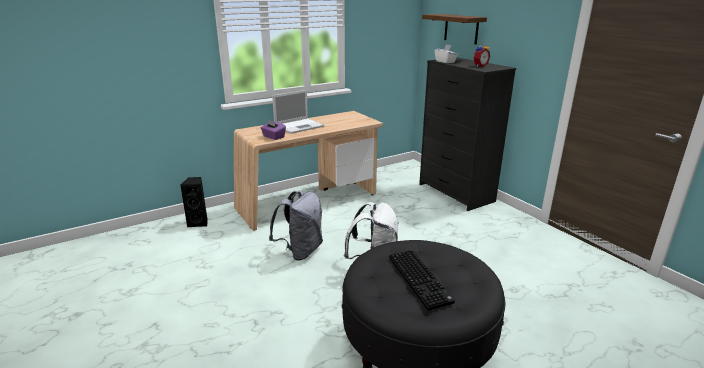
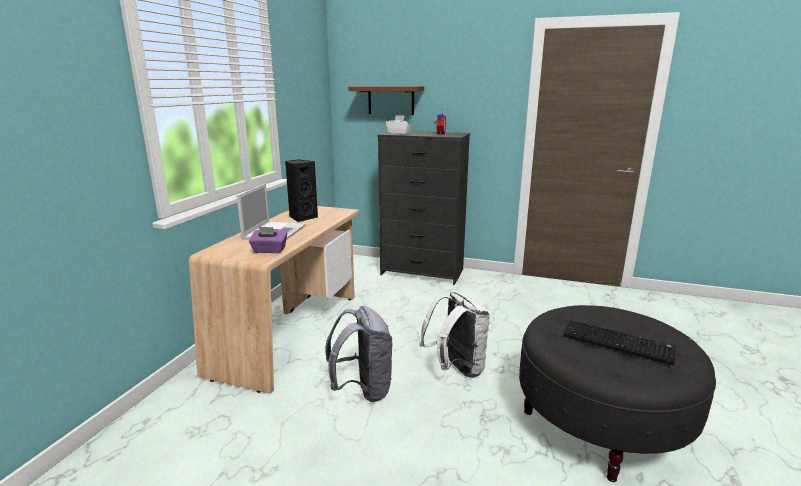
camera: 40 degrees left, 5 degrees down
black speaker [180,177,207,228] -> black speaker moved to [285,159,318,222]

